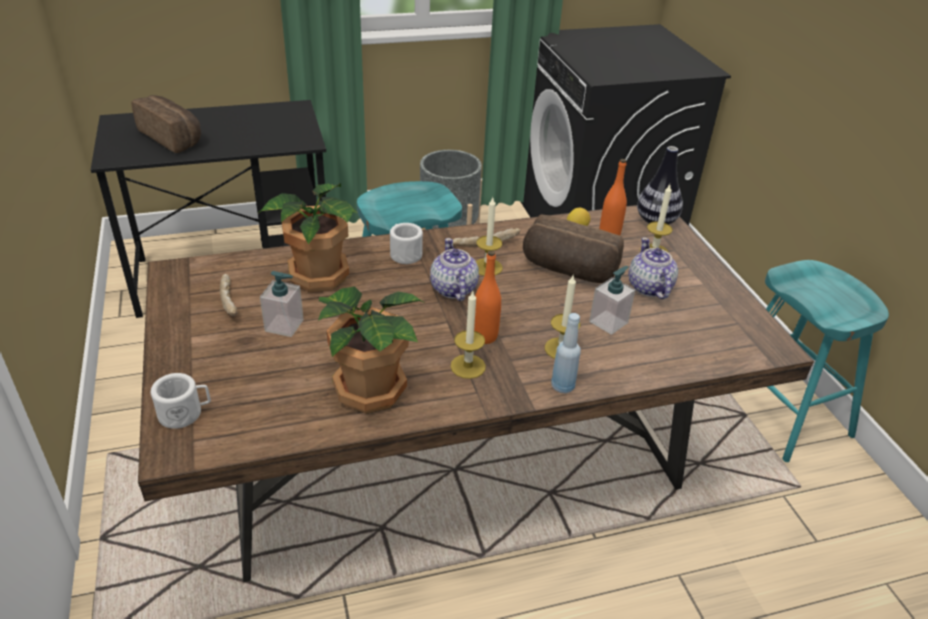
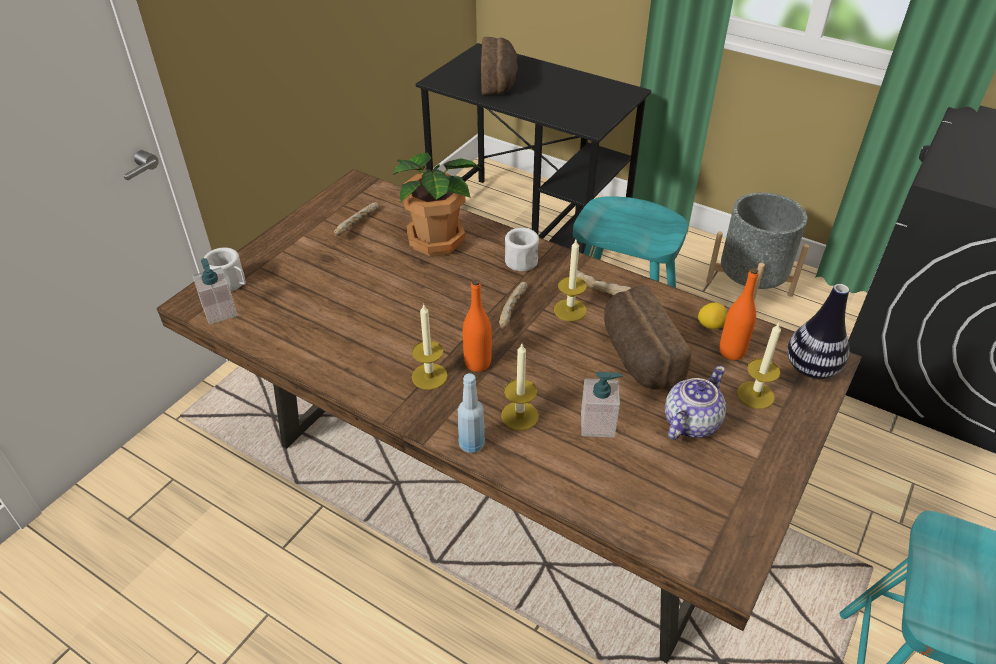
camera: 50 degrees right, 5 degrees up
soap dispenser [260,271,304,337] -> soap dispenser moved to [193,258,238,324]
potted plant [318,287,425,414] -> none
teapot [430,238,479,301] -> bread [499,282,527,329]

